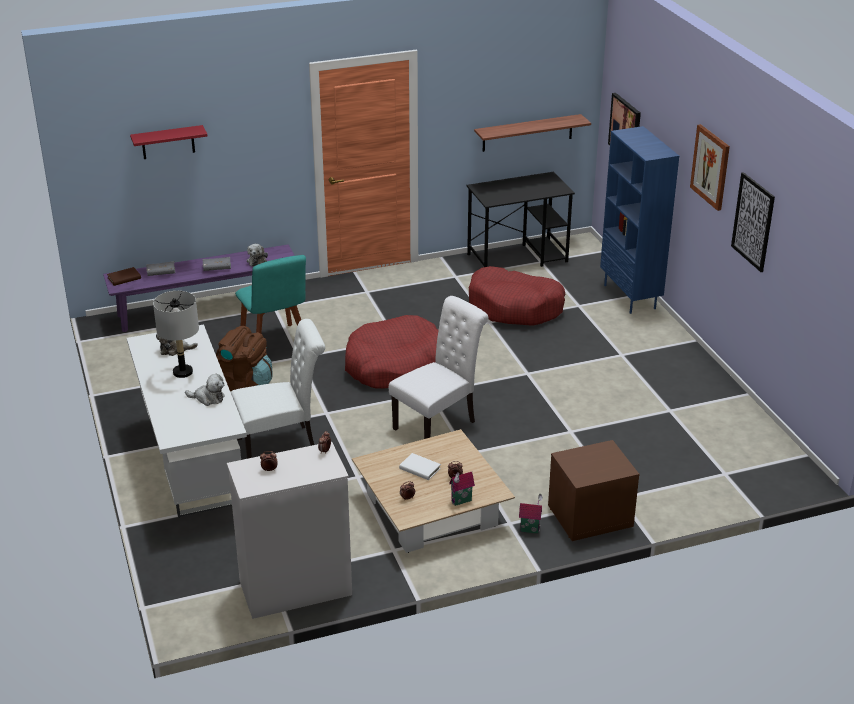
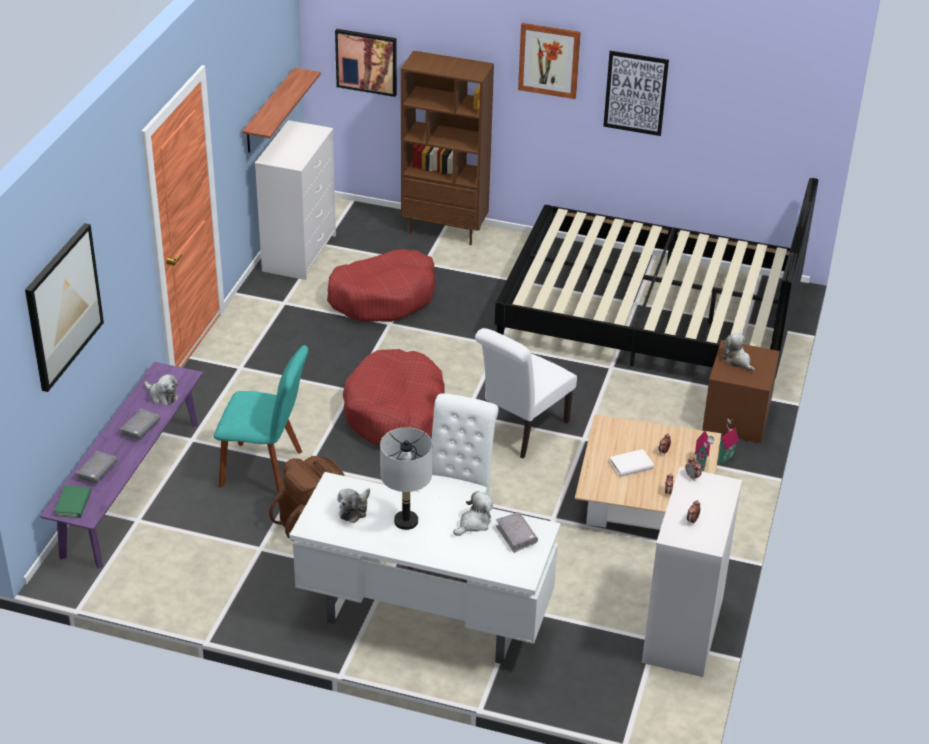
camera: 55 degrees left, 5 degrees up
brown book [107,267,141,286] -> green book [54,485,91,518]
red shelf [130,125,207,159] -> picture [25,223,104,392]
white chair [389,296,488,439] -> white chair turned 135 degrees counterclockwise [475,328,577,459]
black desk [467,172,575,267] -> white dresser [255,120,336,280]
blue bookcase [600,126,679,314] -> brown bookcase [401,51,494,245]
none -> black bed [494,178,818,379]
none -> grey book [496,512,538,553]
none -> plush toy [722,333,755,372]

